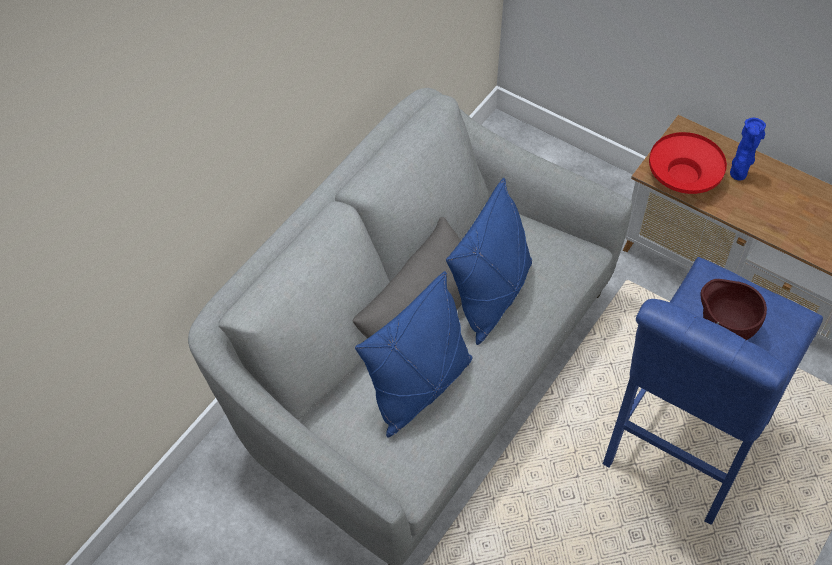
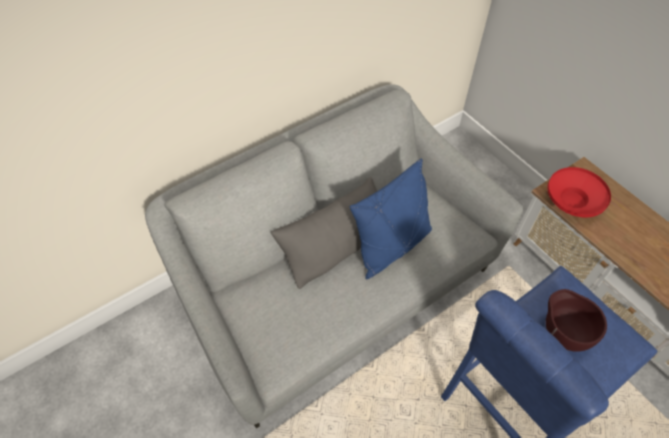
camera: 20 degrees right, 0 degrees up
blue pillow [355,271,473,438] -> none
blue vase [730,118,766,181] -> none

